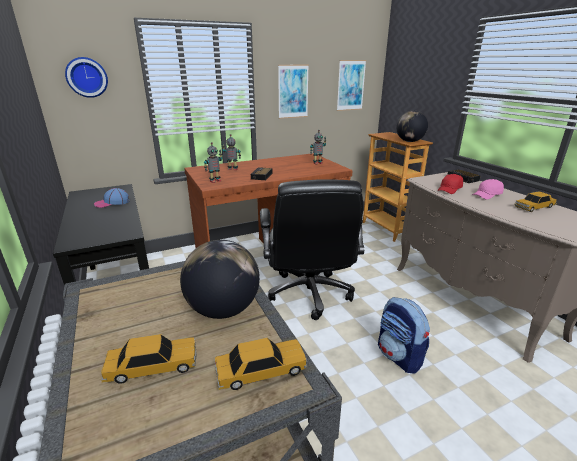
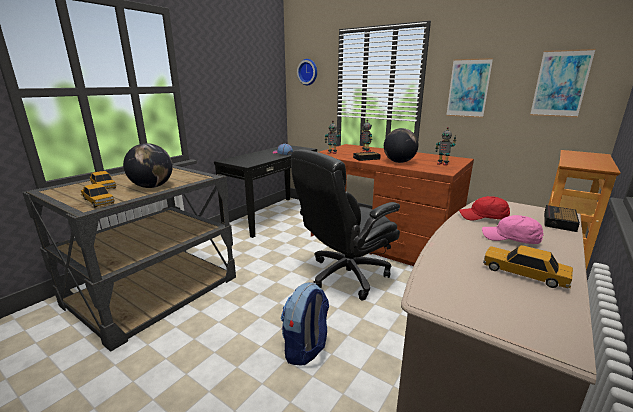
camera: 60 degrees right, 5 degrees down
globe [396,111,428,142] -> globe moved to [384,128,419,163]

